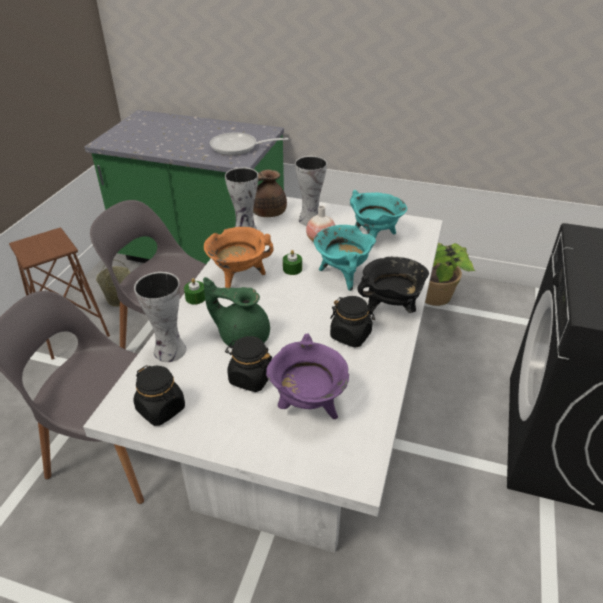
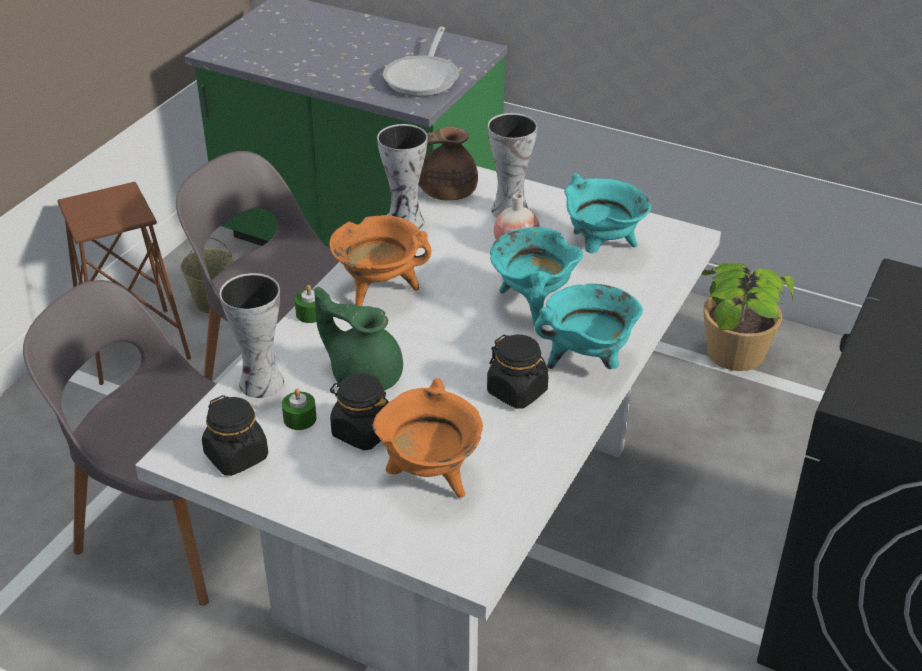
camera: 10 degrees right, 0 degrees up
frying pan [210,132,288,155] -> frying pan turned 90 degrees counterclockwise [383,27,459,96]
purple cooking pot [266,333,349,419] -> orange cooking pot [373,378,483,498]
green candle [283,250,302,275] -> green candle moved to [282,389,317,430]
black cooking pot [358,257,429,315] -> turquoise cooking pot [534,283,643,369]

